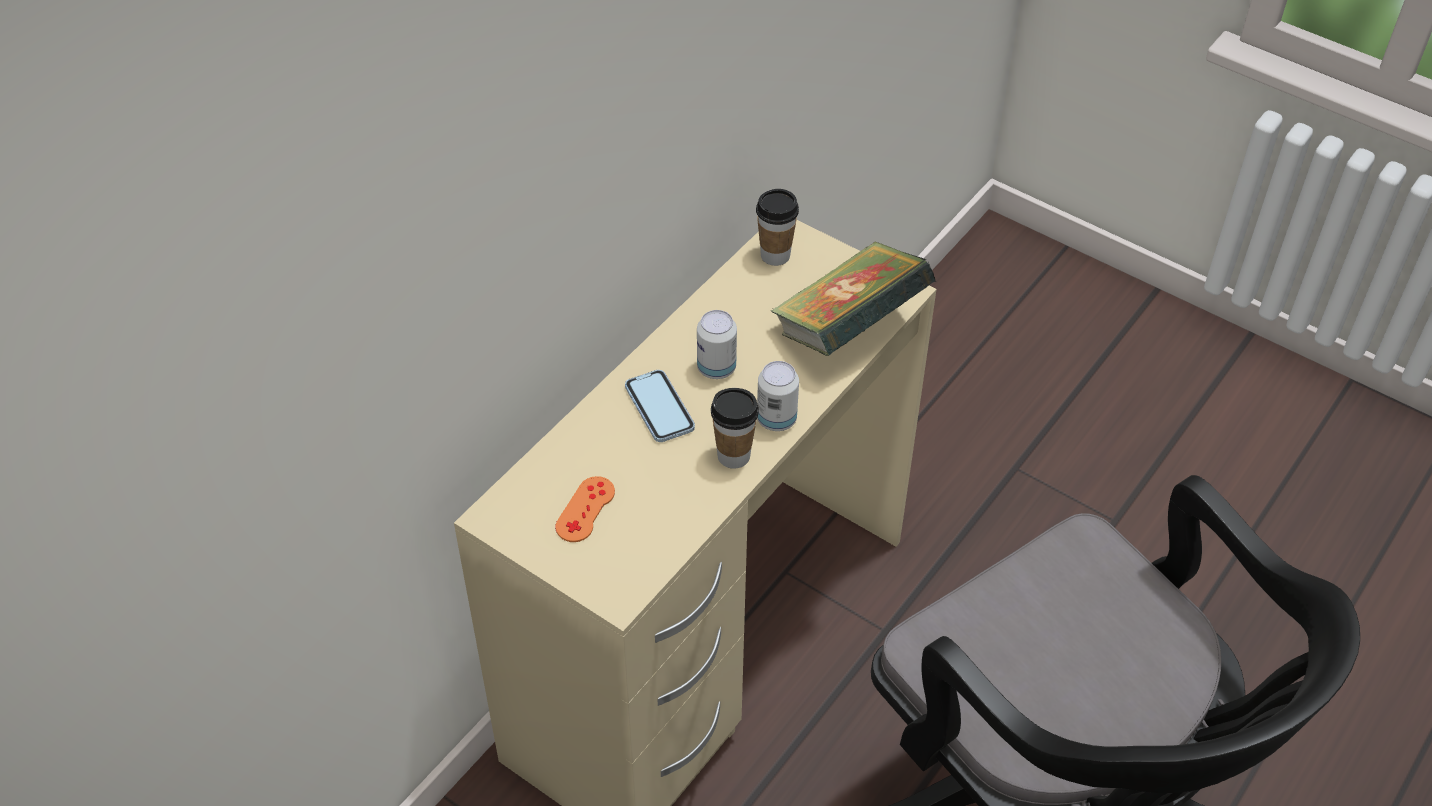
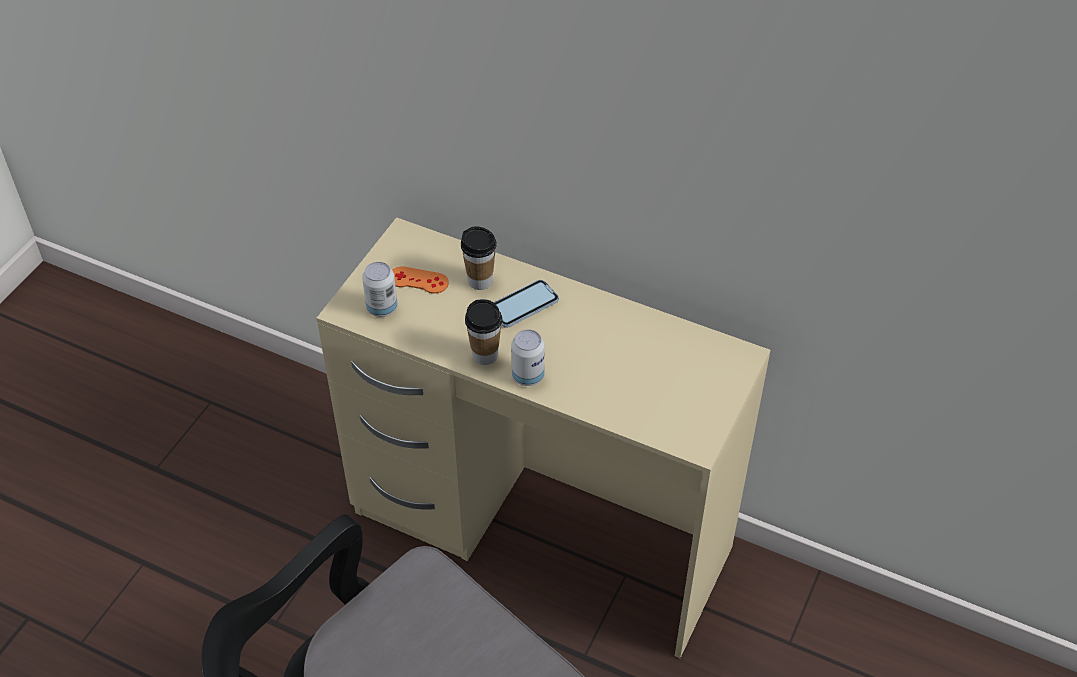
camera: 80 degrees right, 0 degrees up
can [697,310,737,379] -> can moved to [362,262,397,317]
cup [756,189,799,266] -> cup moved to [461,226,496,290]
book [771,242,936,356] -> none

